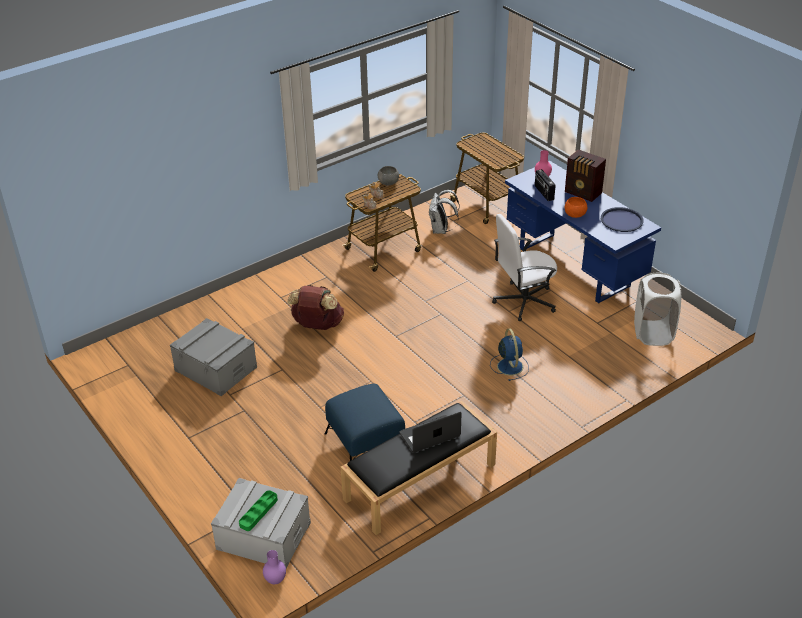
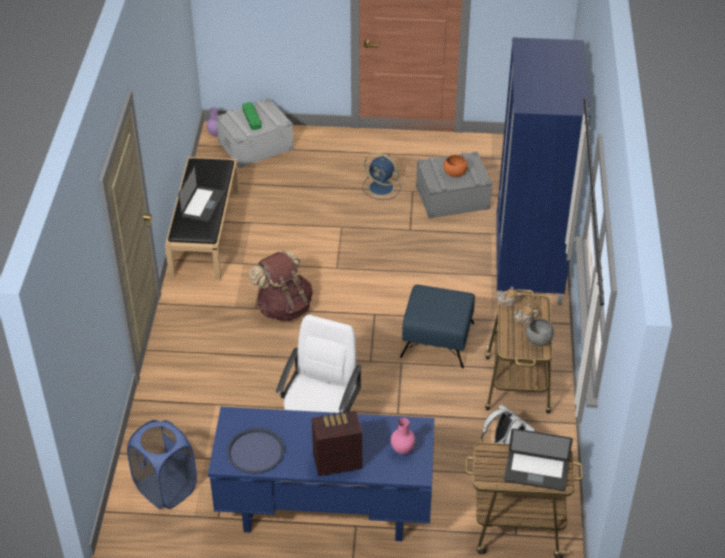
camera: 130 degrees right, 5 degrees up
brown backpack [287,285,344,330] -> brown backpack moved to [249,250,313,321]
blue ottoman [325,384,405,461] -> blue ottoman moved to [400,285,475,368]
blue fan [490,328,529,381] -> blue fan moved to [363,152,401,200]
radio [535,169,555,201] -> none
orange bowl [565,197,587,218] -> orange bowl moved to [444,155,468,177]
white laundry basket [634,273,681,346] -> blue laundry basket [127,420,197,509]
none -> blue wardrobe [496,37,590,305]
none -> laptop [504,428,573,491]

